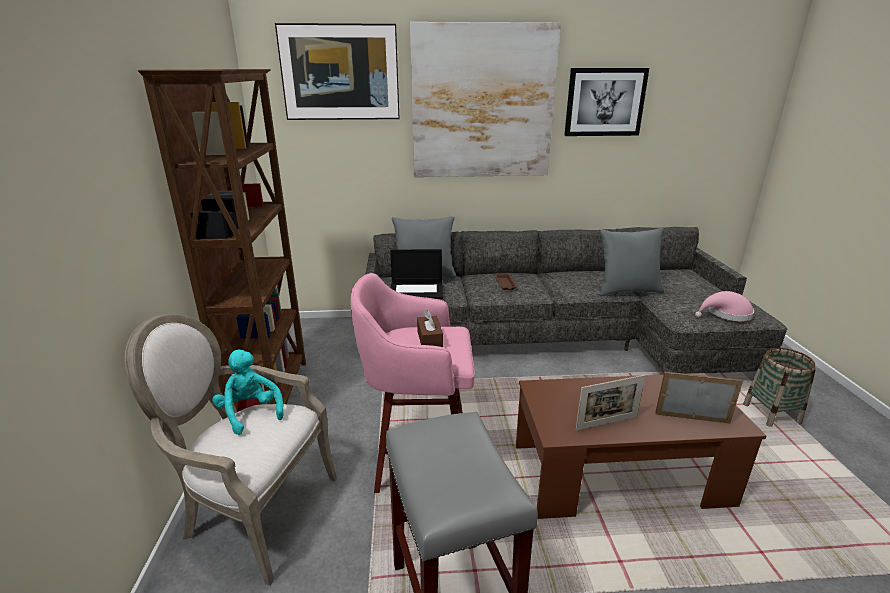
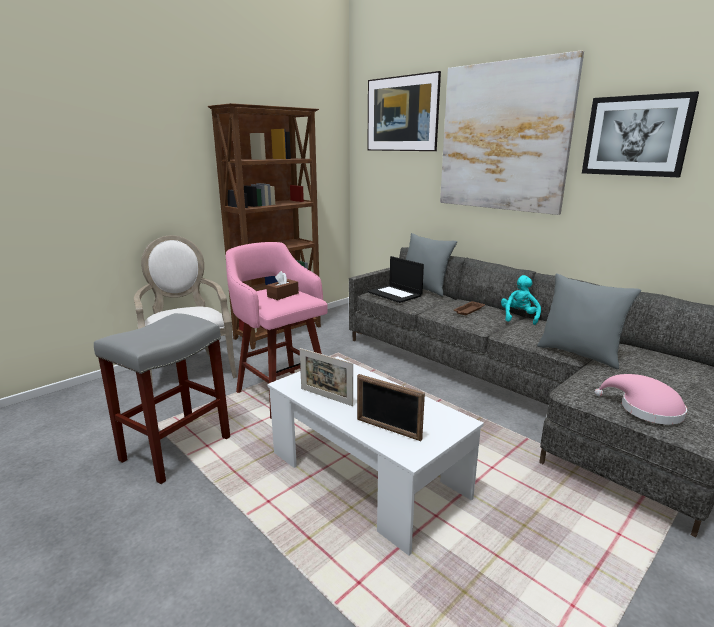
camera: 50 degrees right, 5 degrees down
turquoise plush toy [213,349,284,435] -> turquoise plush toy moved to [501,275,541,325]
brown coffee table [516,373,766,519] -> white coffee table [267,356,484,556]
picture frame [655,372,743,424] -> picture frame turned 150 degrees clockwise [357,374,425,441]
basket [743,348,816,427] -> none

